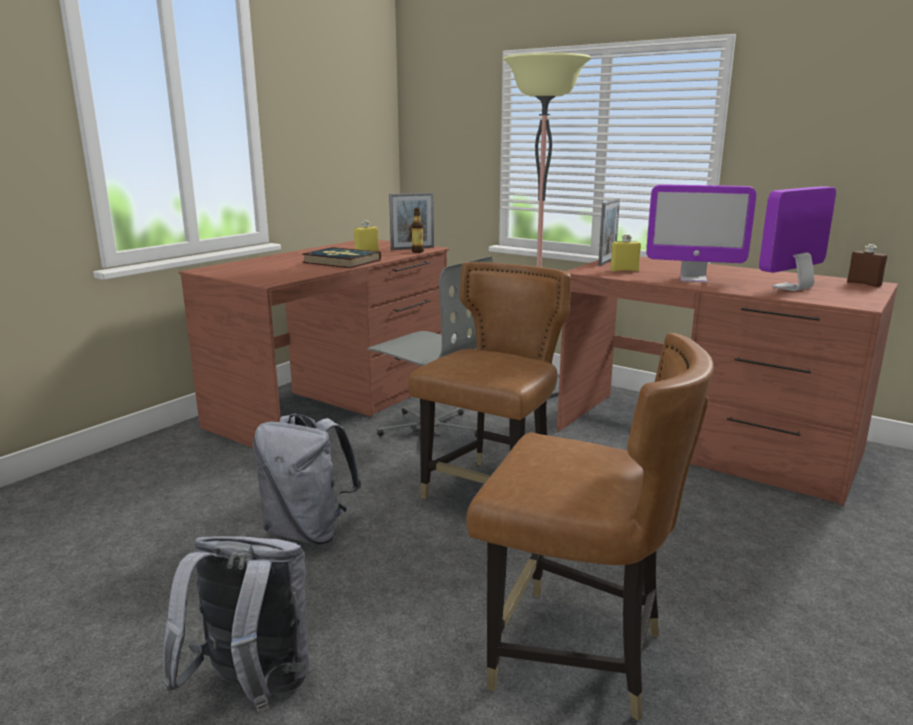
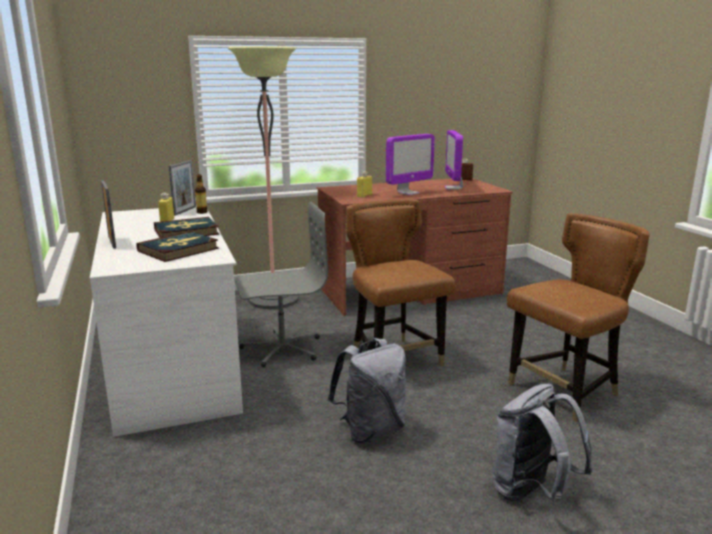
camera: 55 degrees left, 0 degrees up
brown desk [179,240,449,448] -> white desk [90,206,243,437]
picture frame [598,199,620,266] -> picture frame moved to [101,180,116,249]
none -> book [136,231,219,262]

